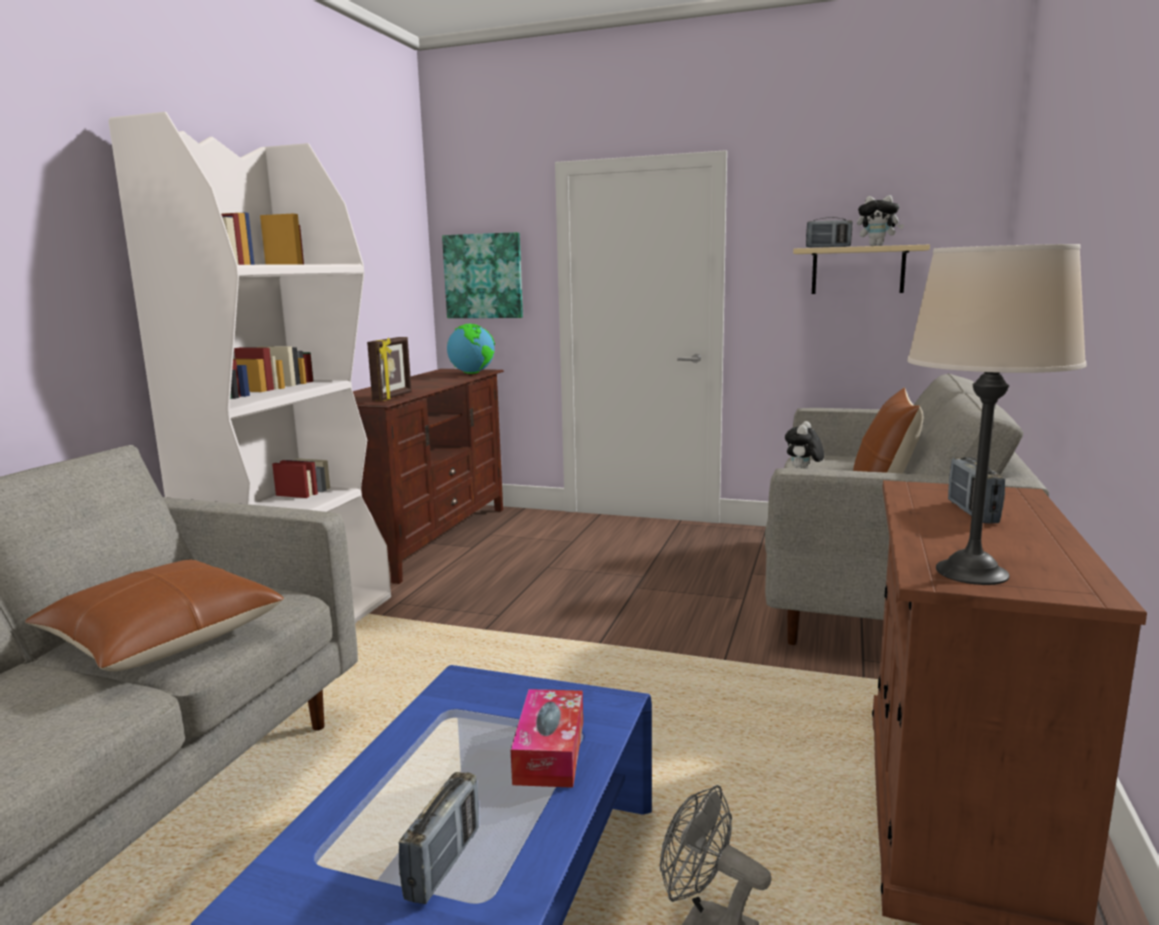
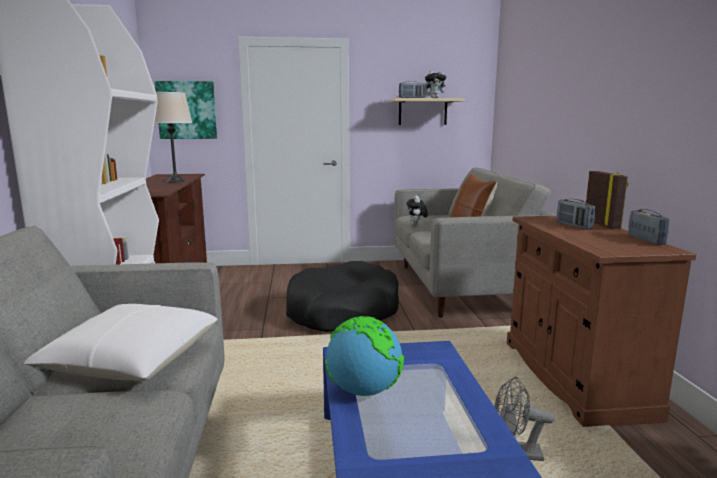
camera: 25 degrees left, 0 degrees up
brown pillow [25,560,284,671] -> white pillow [24,304,218,381]
picture frame [367,337,412,401] -> picture frame moved to [586,171,629,230]
radio [399,772,479,904] -> radio moved to [628,209,670,245]
globe [447,324,495,374] -> globe moved to [325,316,404,396]
tissue box [511,689,583,788] -> none
beige table lamp [907,244,1087,585] -> beige table lamp moved to [154,92,192,182]
none -> black dog bed [286,261,399,332]

